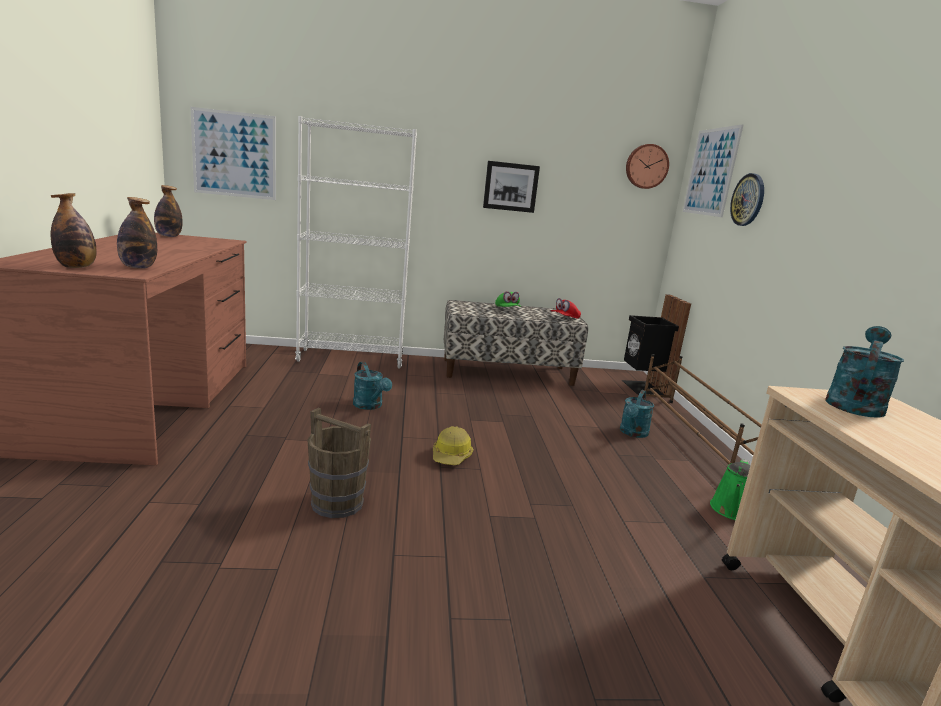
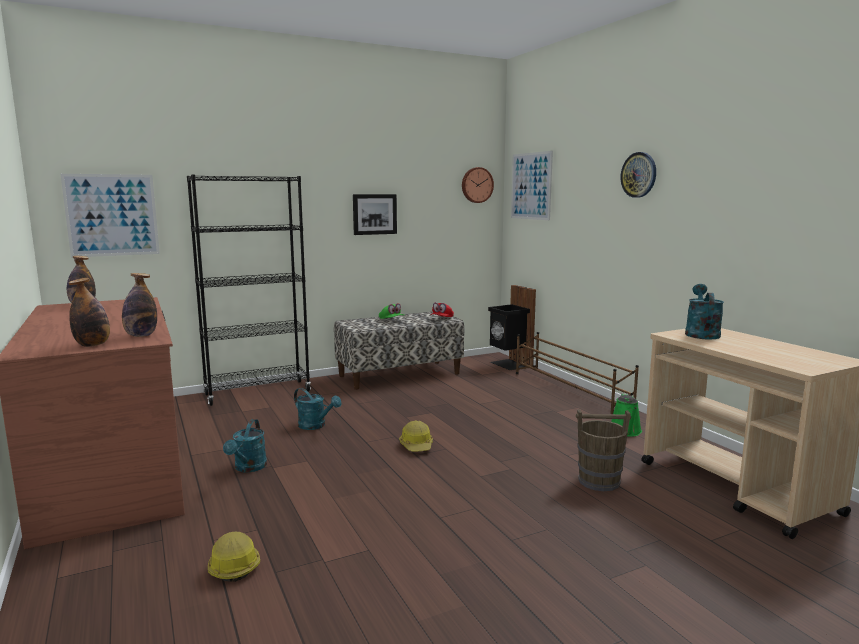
camera: 20 degrees left, 5 degrees down
white bookcase [295,116,417,369] -> black bookcase [187,175,311,406]
brown bucket [308,408,371,518] -> brown bucket moved to [576,409,631,491]
turquoise watering can [620,390,654,438] -> turquoise watering can moved to [223,419,267,473]
wall clock [730,173,764,226] -> wall clock moved to [621,152,656,198]
none -> hard hat [208,532,260,582]

